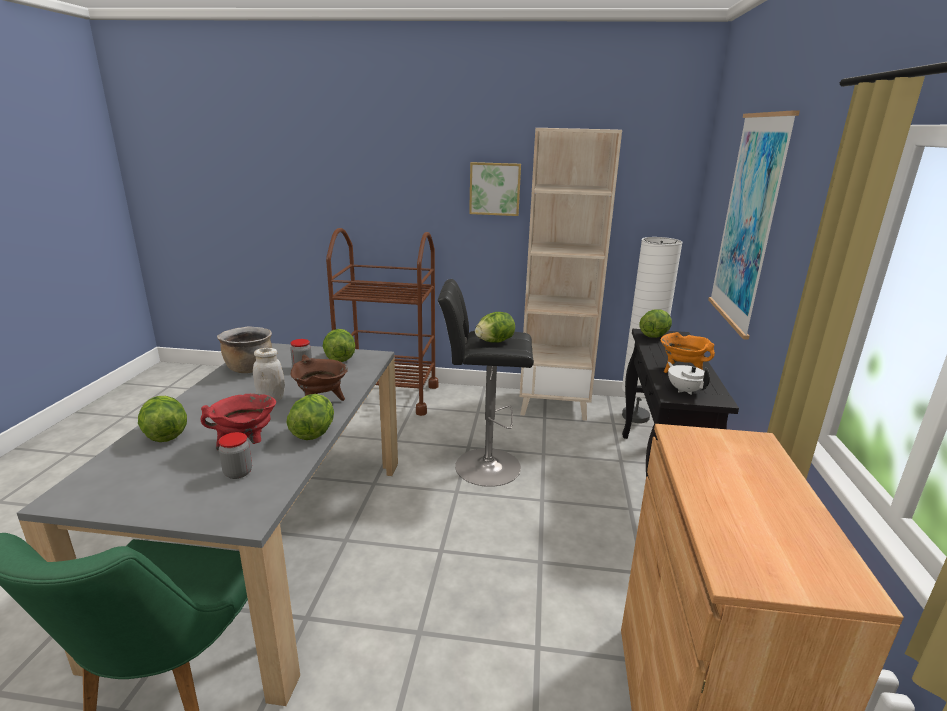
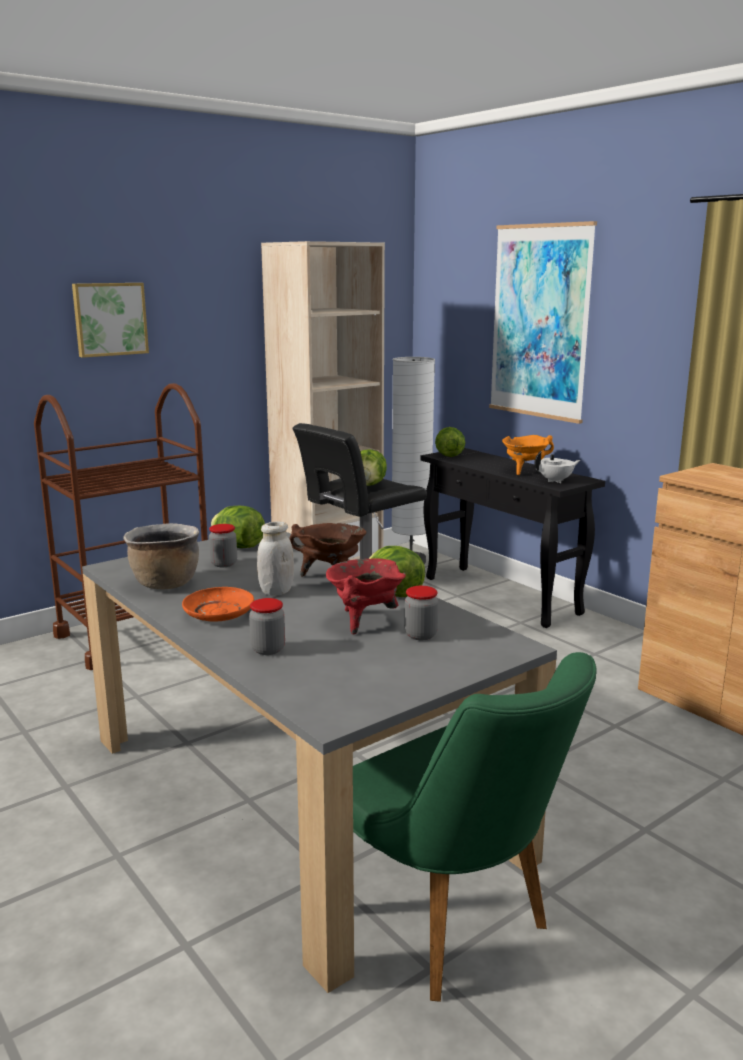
camera: 45 degrees left, 5 degrees down
lettuce [138,396,187,442] -> jar [249,598,285,655]
picture [469,162,521,216] -> picture moved to [72,283,149,358]
white teapot [668,362,710,395] -> white teapot turned 135 degrees clockwise [534,451,580,483]
none -> orange plate [182,587,254,622]

